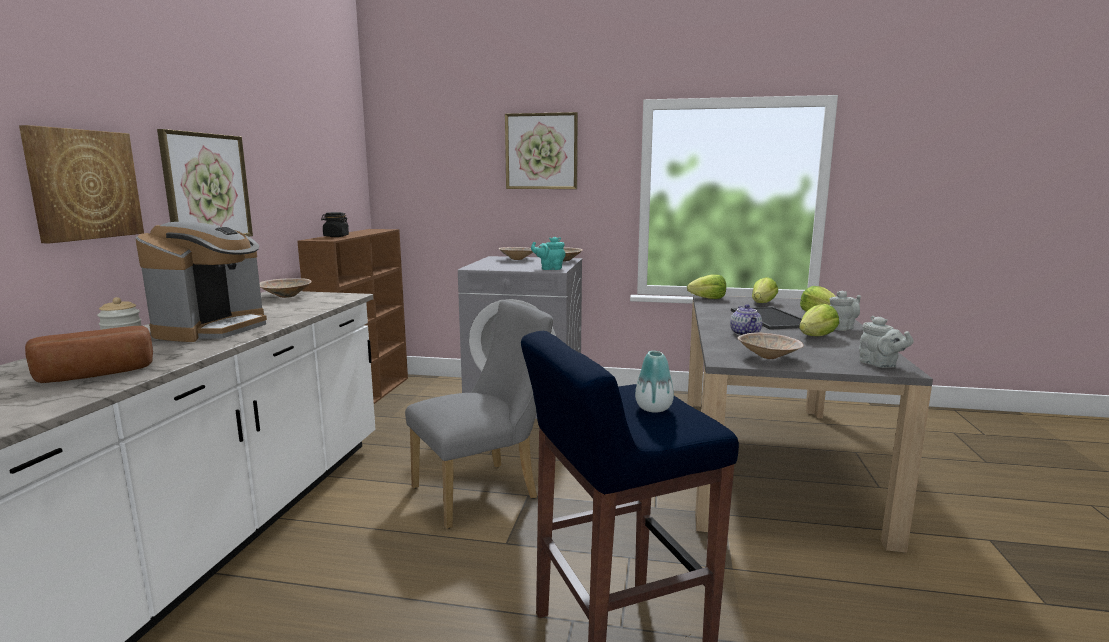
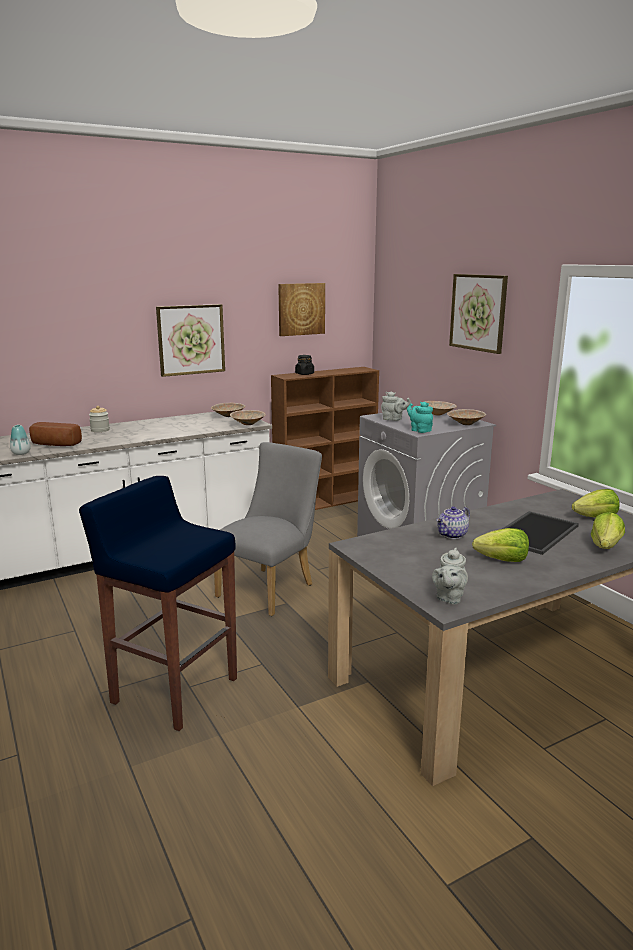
camera: 50 degrees right, 5 degrees up
picture [19,125,144,244] -> picture moved to [278,283,325,336]
coffee machine [135,222,267,342] -> none
grey chair [405,300,553,529] -> grey chair turned 75 degrees counterclockwise [214,442,322,616]
vase [635,351,674,413] -> vase moved to [10,425,31,455]
lettuce [687,274,726,299] -> none
beige bowl [738,332,804,359] -> beige bowl moved to [230,410,266,425]
grey teapot [829,291,861,331] -> grey teapot moved to [381,392,411,421]

